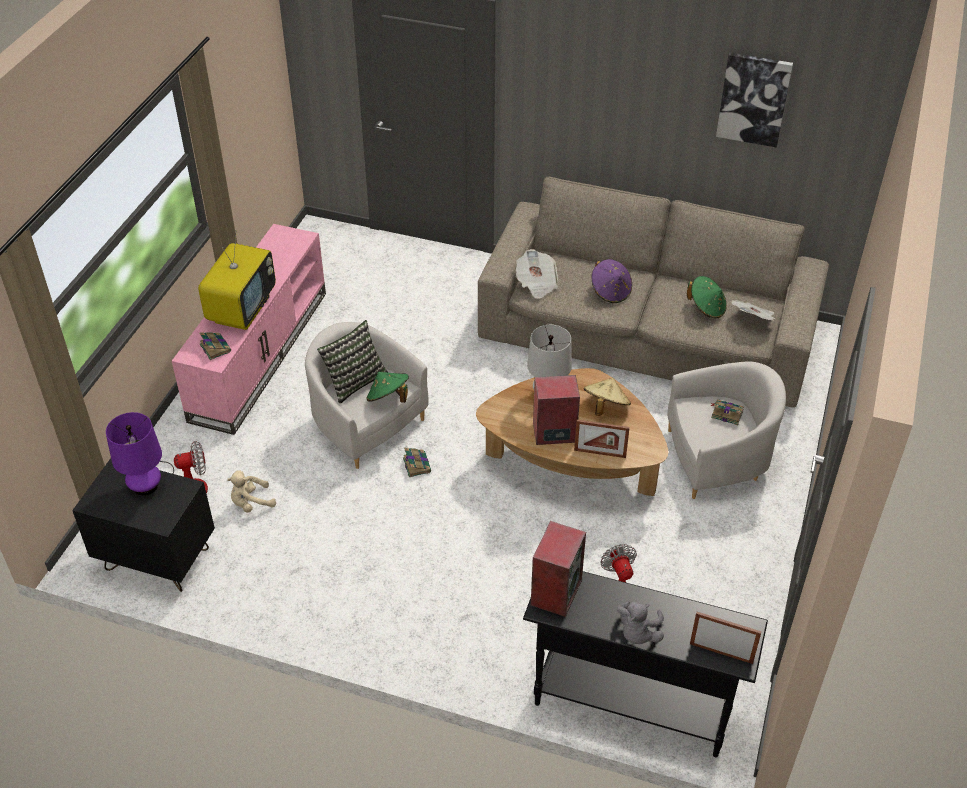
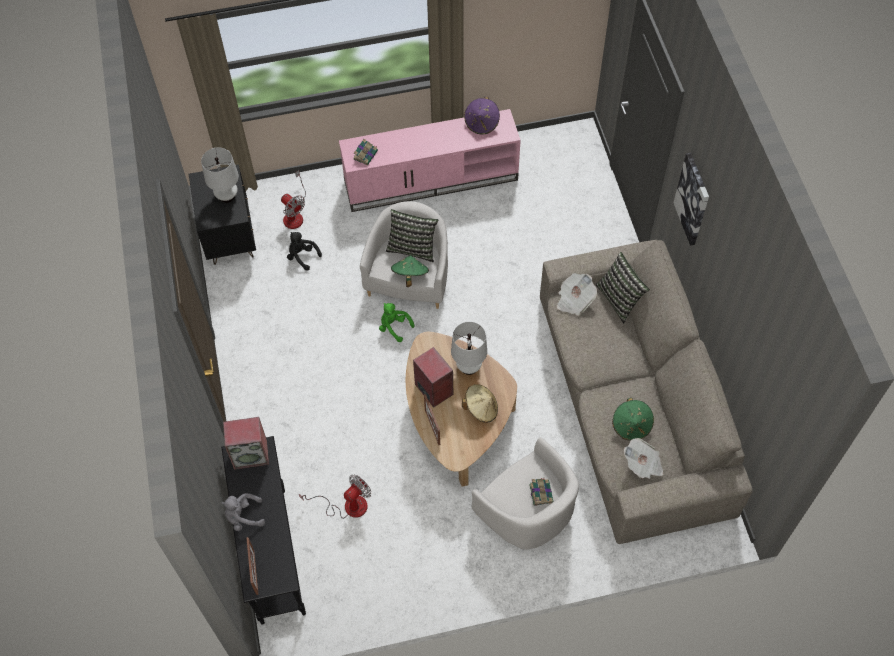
camera: 60 degrees right, 15 degrees up
purple table lamp [106,412,162,496] -> white table lamp [201,147,239,203]
television [198,230,276,330] -> none
beige plush toy [227,471,276,513] -> black plush toy [287,232,322,271]
book [403,448,431,477] -> green plush toy [379,303,415,342]
purple hat [592,259,632,303] -> purple hat moved to [464,97,500,134]
picture [716,53,793,147] -> picture moved to [673,153,709,246]
none -> pillow [596,252,650,324]

